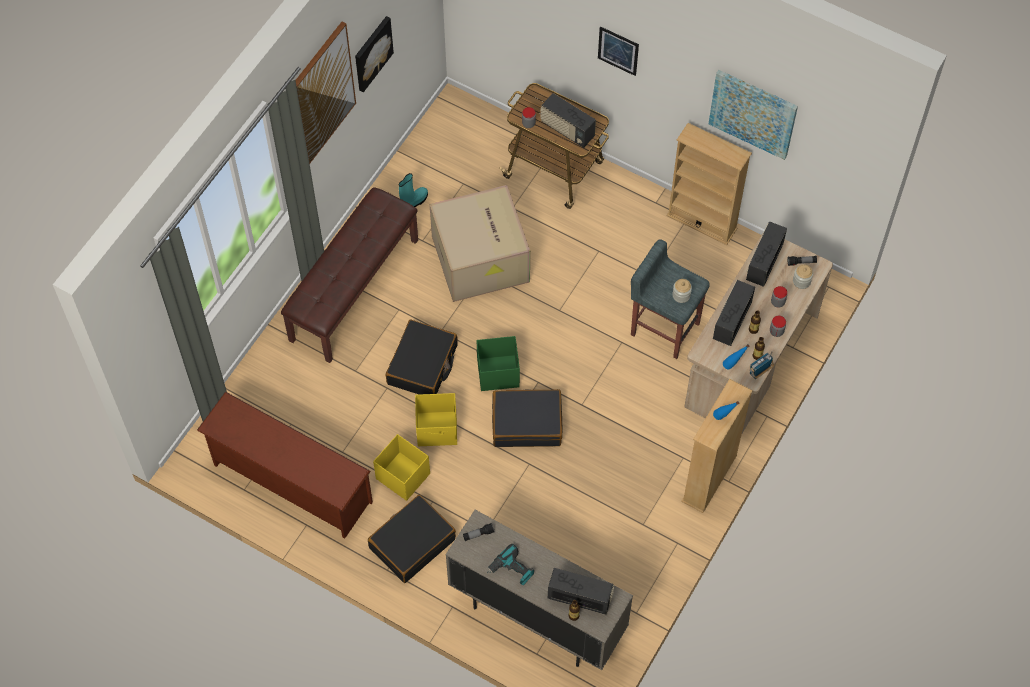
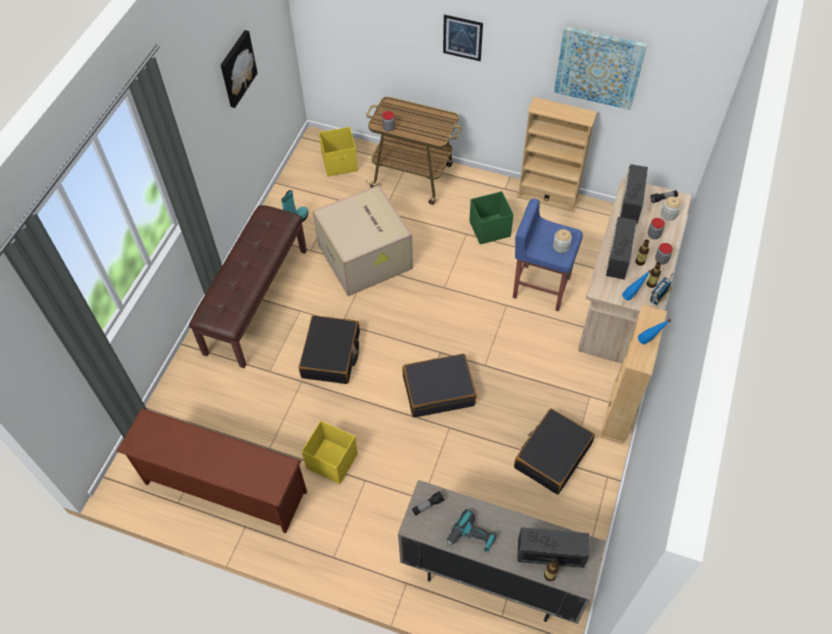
camera: 10 degrees left, 5 degrees down
picture [295,22,356,164] -> none
black suitcase [368,495,456,583] -> black suitcase moved to [514,409,595,495]
yellow storage box [415,393,457,446] -> yellow storage box moved to [319,127,358,176]
green storage box [476,336,520,391] -> green storage box moved to [469,191,514,244]
radio [540,93,596,148] -> none
grey stool [631,239,710,359] -> blue stool [513,199,583,311]

